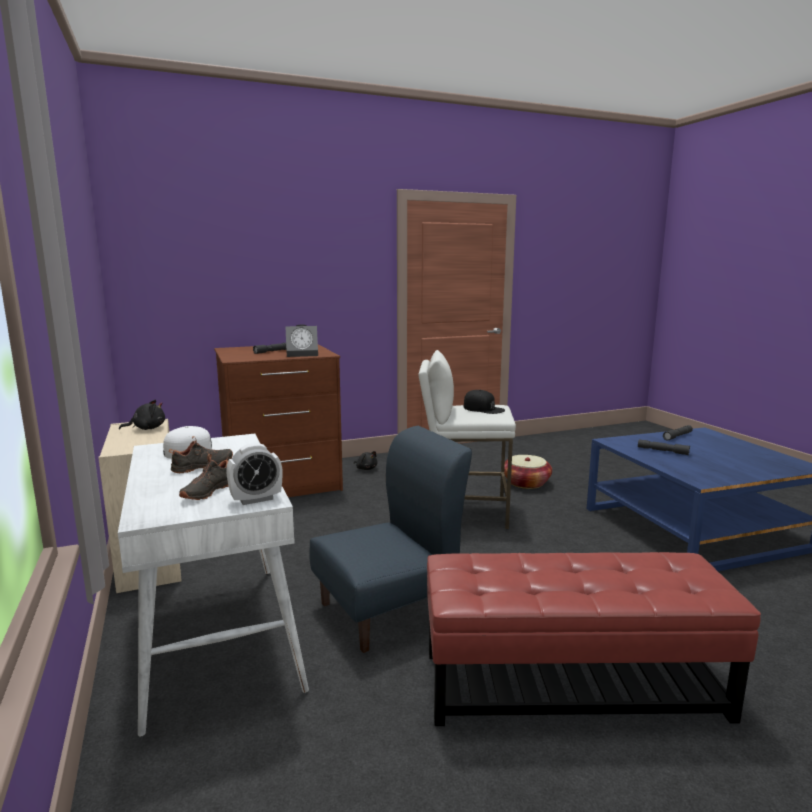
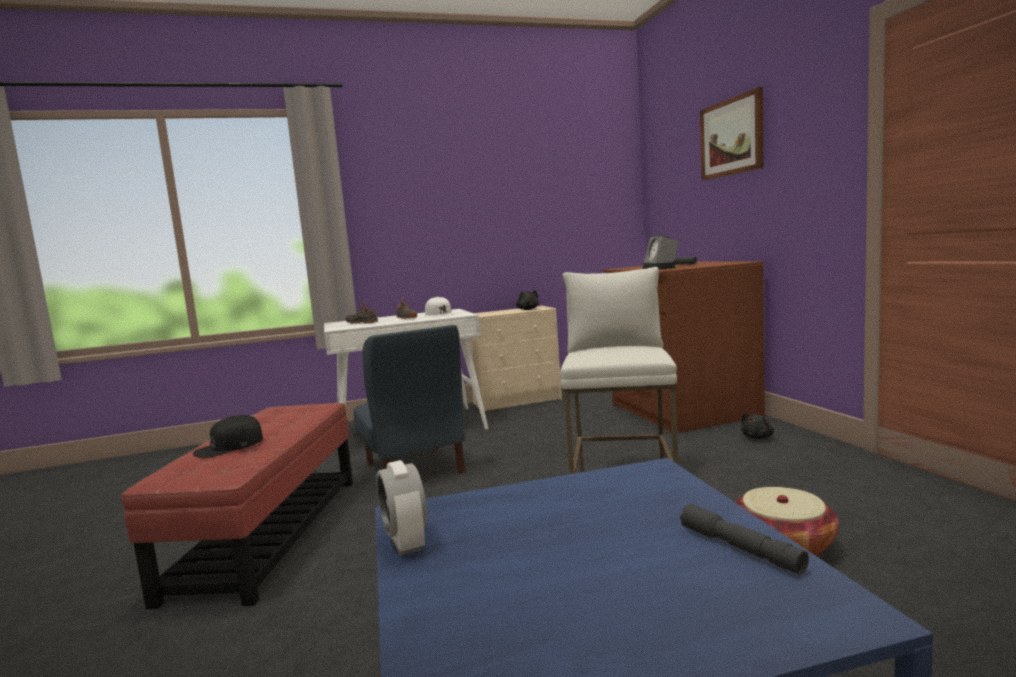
camera: 95 degrees right, 5 degrees down
alarm clock [226,443,283,505] -> alarm clock moved to [376,460,427,556]
black cap [464,390,505,414] -> black cap moved to [193,415,263,458]
grey flashlight [638,440,690,455] -> none
none -> picture [700,87,764,181]

